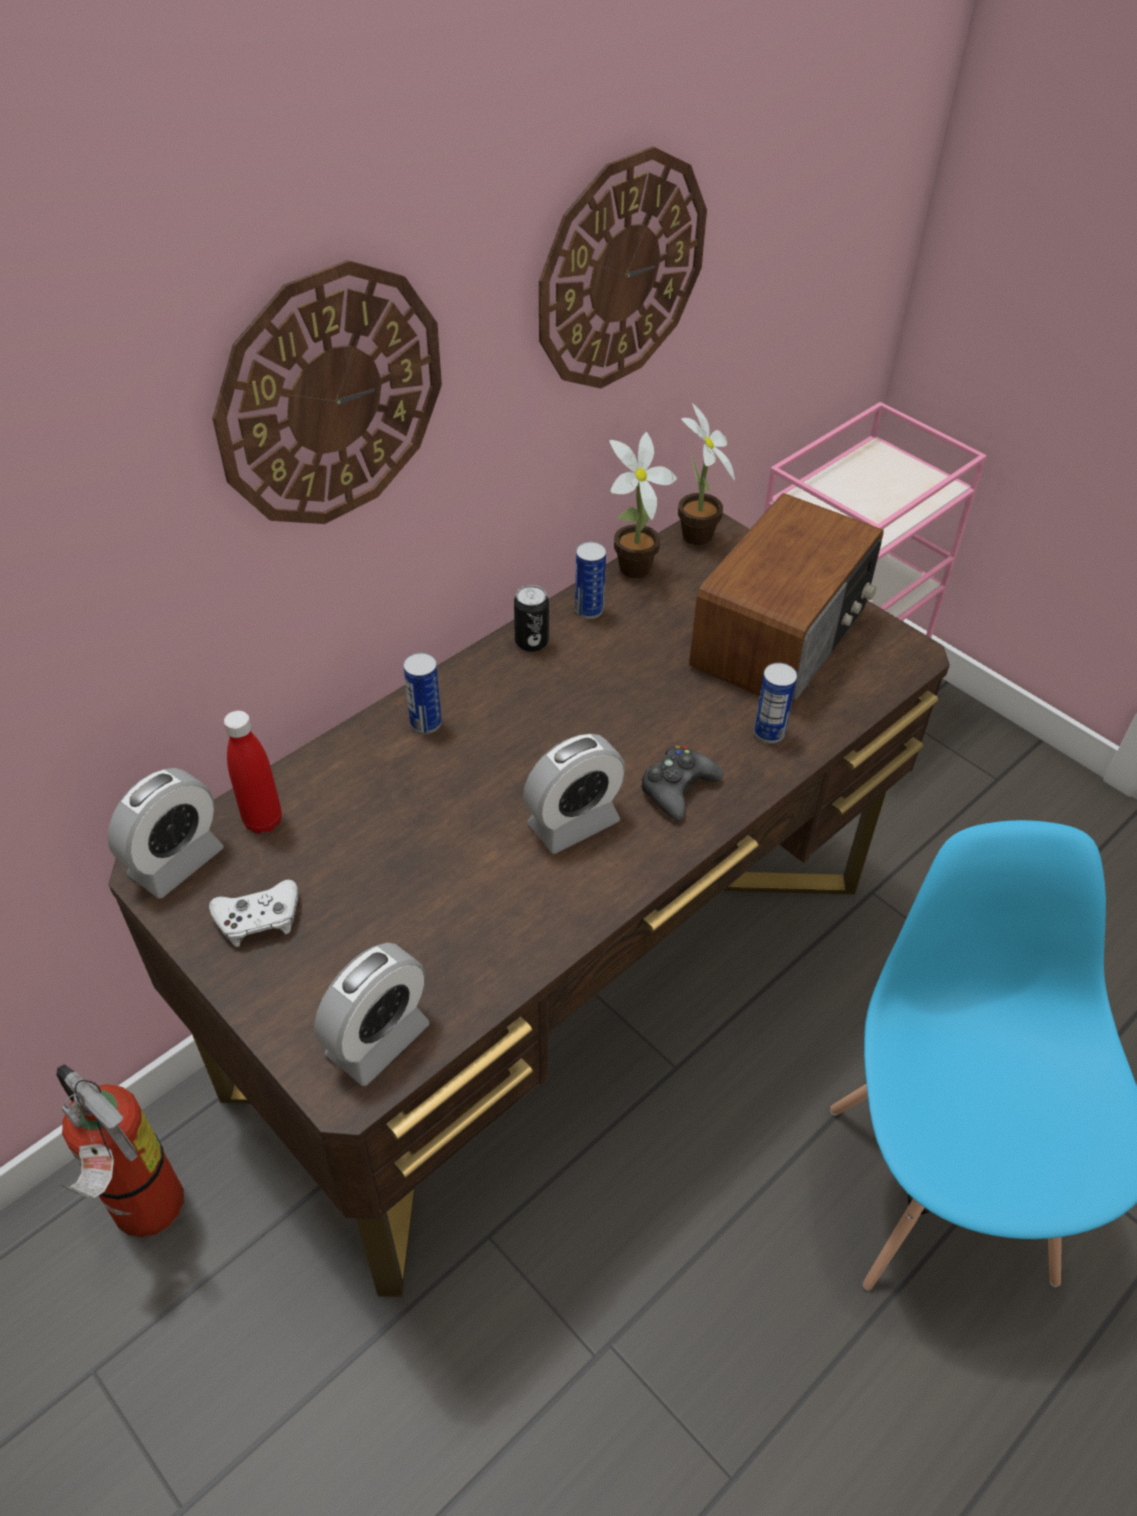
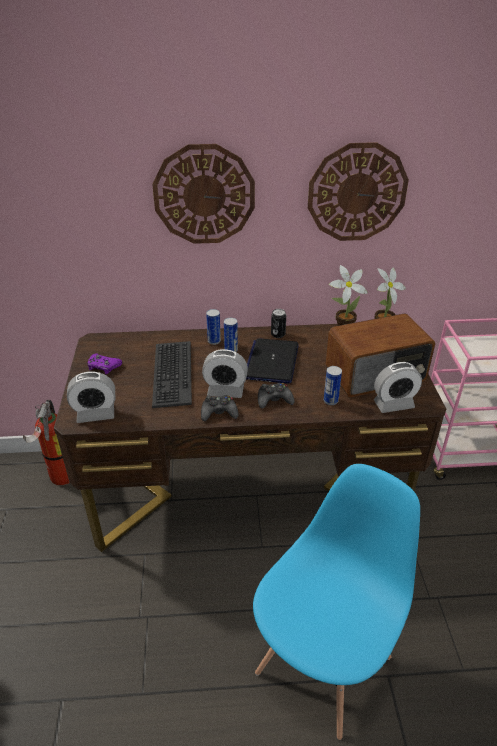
camera: 40 degrees right, 10 degrees down
alarm clock [108,768,224,898] -> alarm clock moved to [374,362,422,413]
white game controller [209,880,298,947] -> purple game controller [87,353,122,374]
red bottle [224,711,282,834] -> none
can [575,542,606,619] -> can moved to [224,318,238,352]
none -> keyboard [152,341,192,408]
none -> black game controller [201,395,238,421]
none -> laptop [246,339,299,384]

